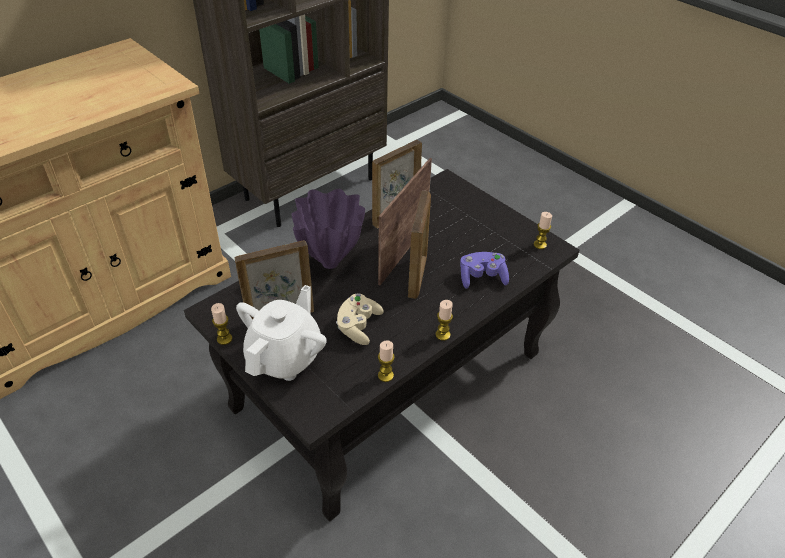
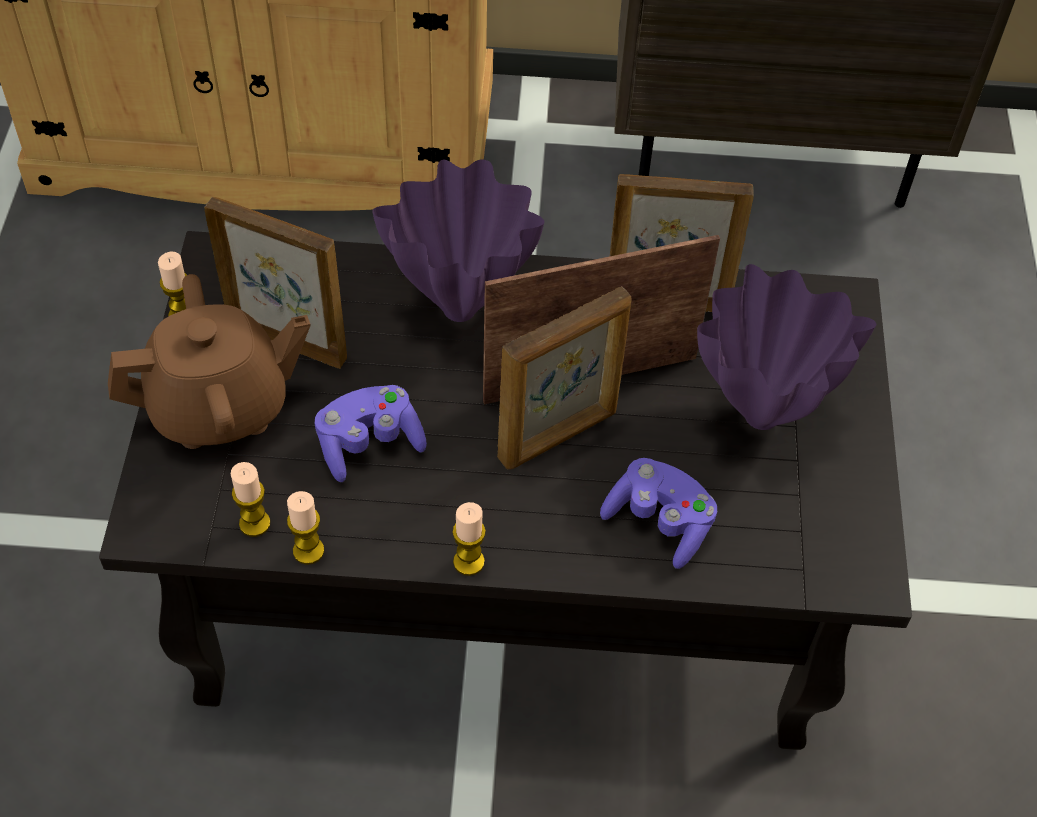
camera: 45 degrees right, 10 degrees up
white teapot [236,285,327,381] -> brown teapot [108,274,310,449]
beige game controller [336,293,384,345] -> purple game controller [315,385,427,482]
candle [534,212,552,249] -> candle moved to [231,462,271,537]
none -> purple vase [697,264,876,430]

